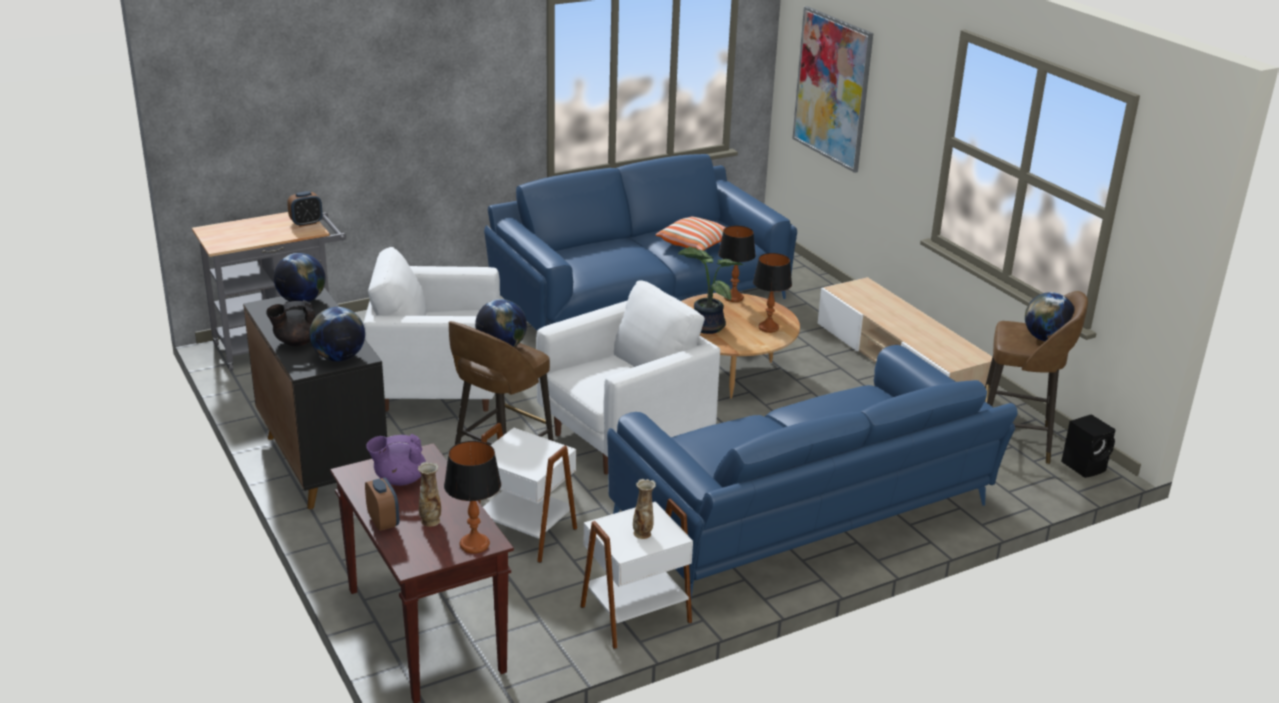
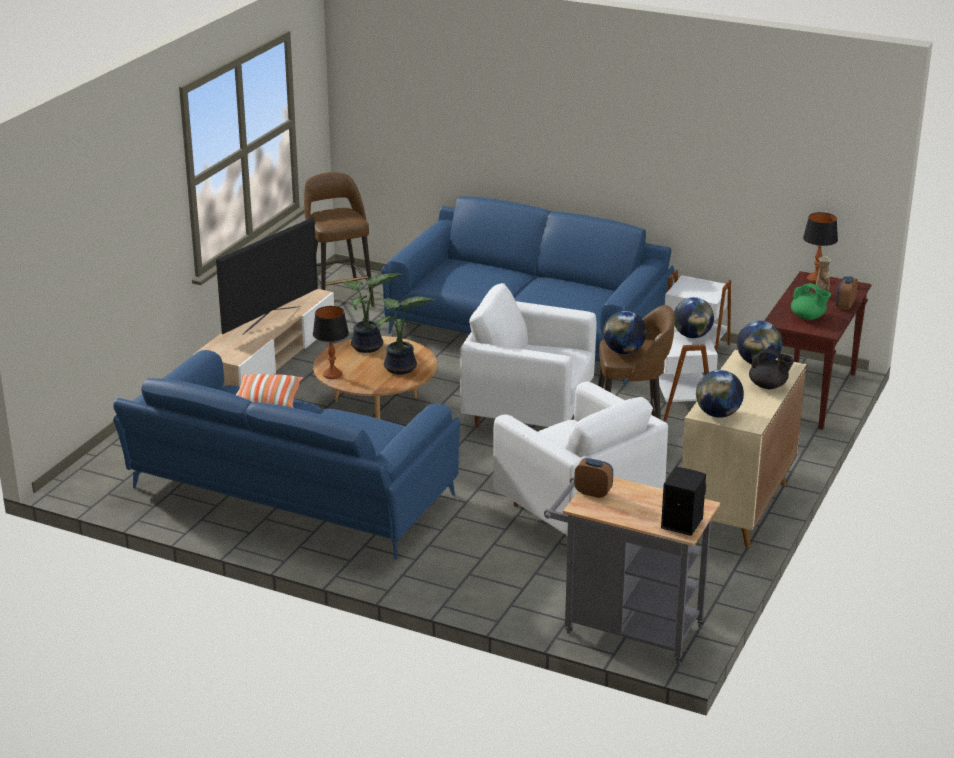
camera: 125 degrees left, 0 degrees up
black cabinet [243,288,387,509] -> beige cabinet [682,350,806,547]
purple teapot [367,434,426,486] -> green teapot [791,283,831,320]
vase [633,479,656,539] -> none
table lamp [753,253,792,333] -> potted plant [343,273,402,353]
picture [792,6,873,173] -> none
globe [1025,292,1074,341] -> globe moved to [674,297,714,338]
black speaker [1061,414,1116,478] -> black speaker moved to [661,467,706,536]
none -> television [216,217,318,335]

